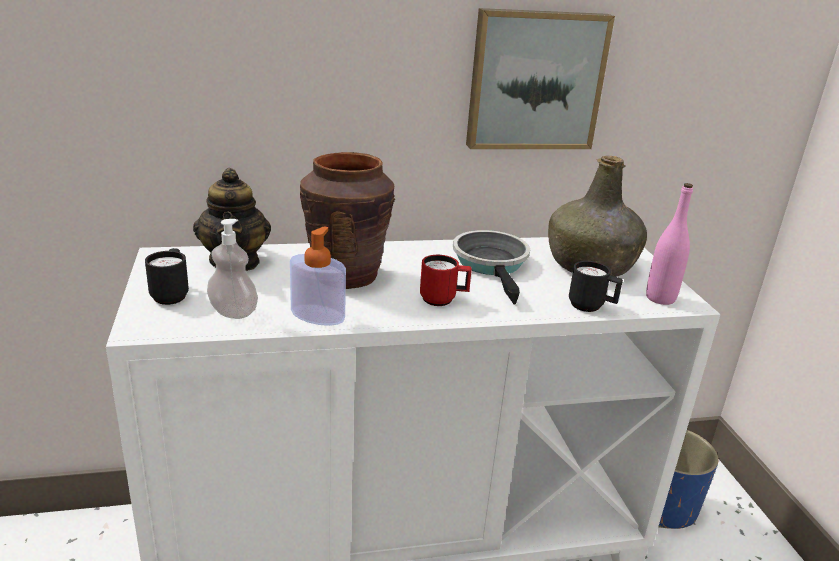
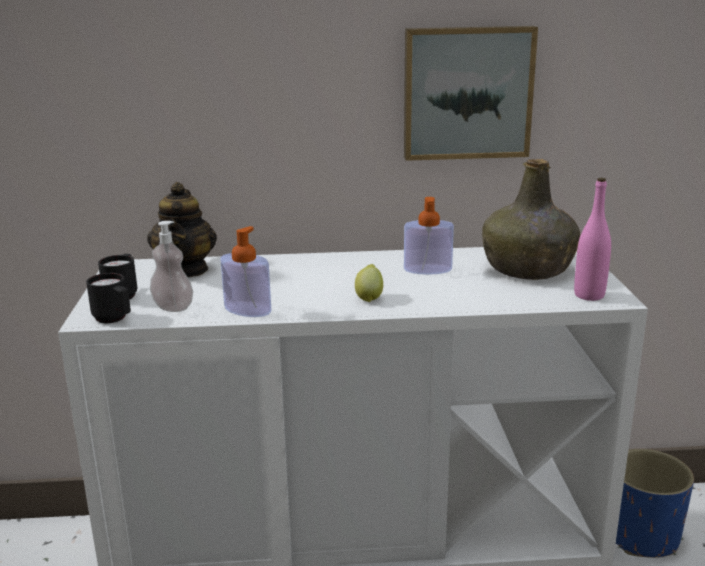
camera: 10 degrees right, 5 degrees down
brown vase [300,152,395,289] -> none
red mug [420,255,472,306] -> lemon [355,264,383,302]
frying pan [453,230,530,304] -> soap dispenser [404,197,454,275]
black mug [569,261,623,312] -> black mug moved to [86,273,131,323]

